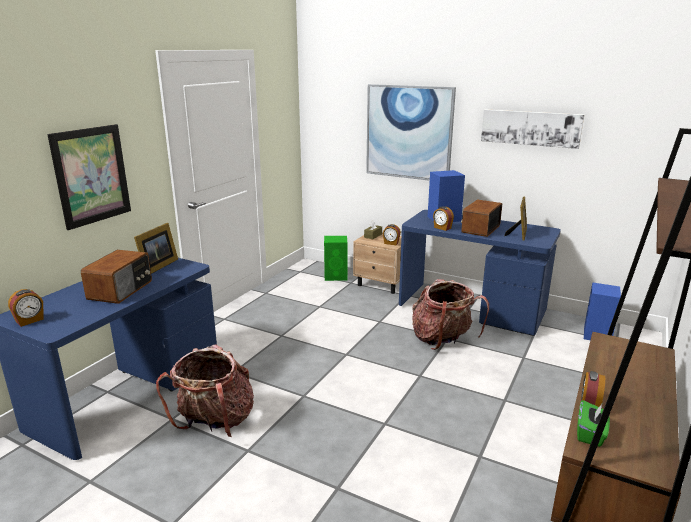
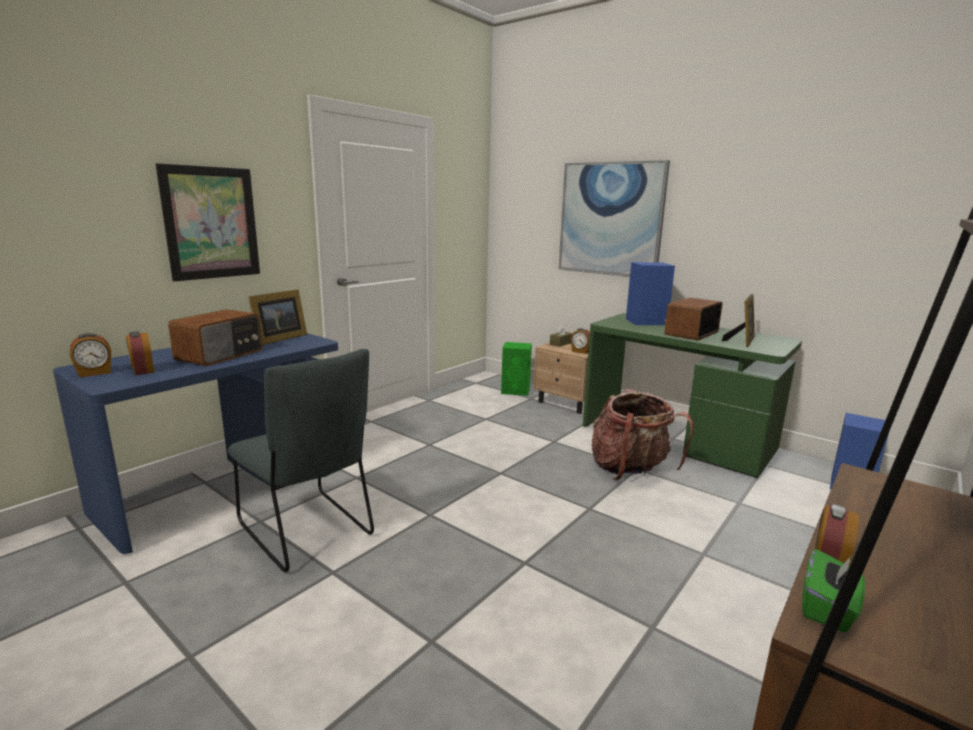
camera: 10 degrees right, 5 degrees down
backpack [156,344,254,437] -> grey chair [228,349,374,572]
blue desk [399,210,561,336] -> green desk [583,313,802,478]
alarm clock [433,207,454,231] -> alarm clock moved to [126,331,154,375]
picture [481,109,584,149] -> none

